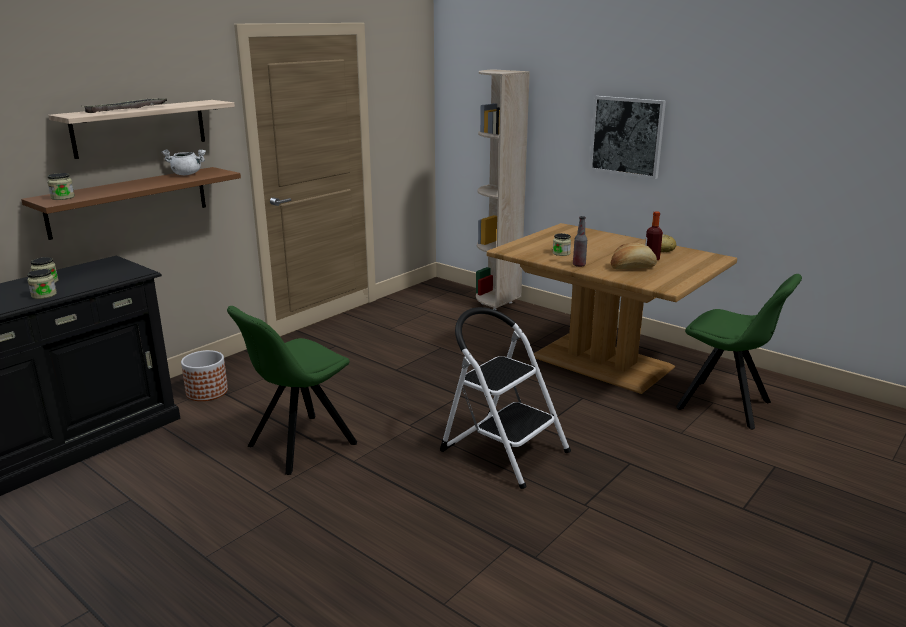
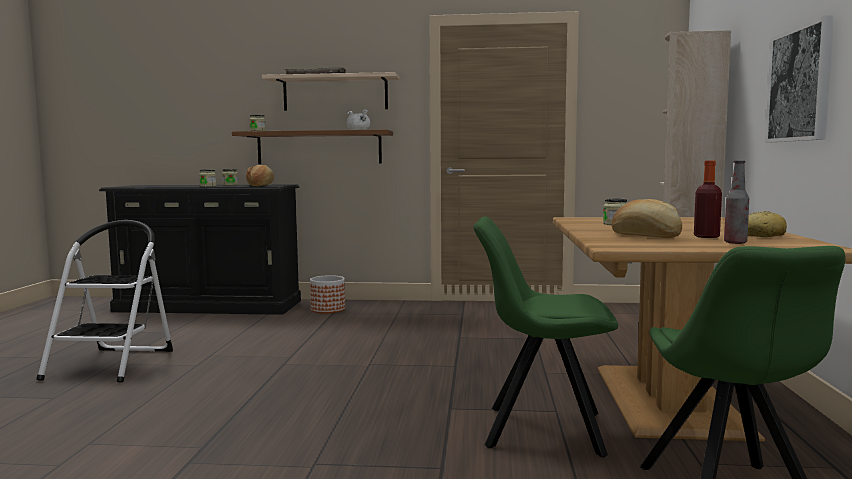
camera: 55 degrees right, 15 degrees down
green chair [227,306,357,475] -> green chair moved to [473,217,618,457]
step ladder [440,307,571,489] -> step ladder moved to [36,220,173,382]
bottle [573,216,587,267] -> bottle moved to [724,161,749,244]
none -> bread [246,165,274,186]

